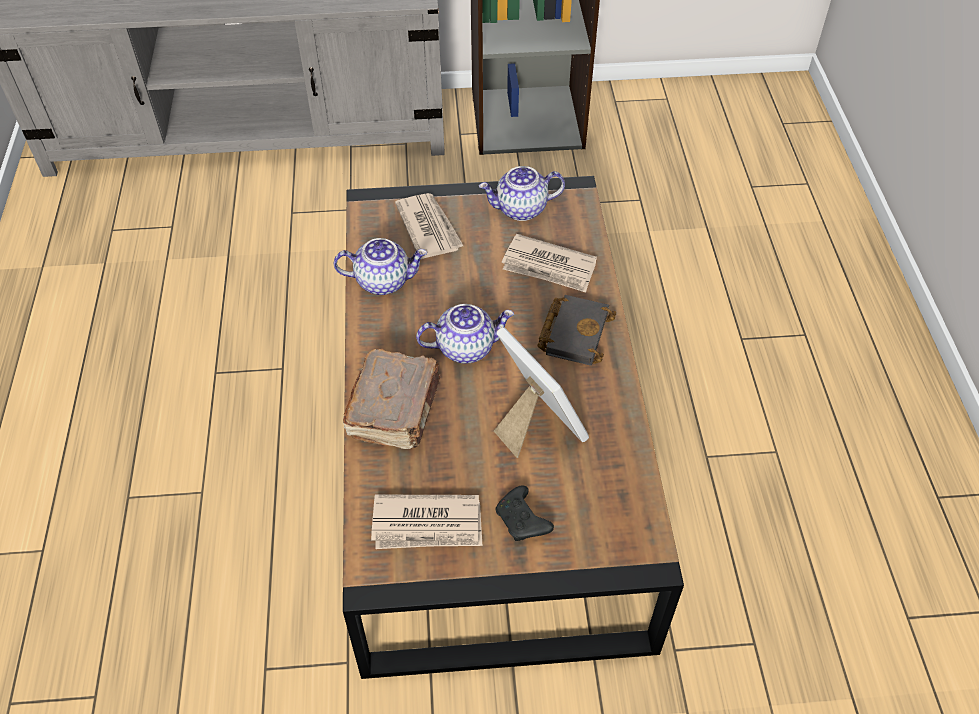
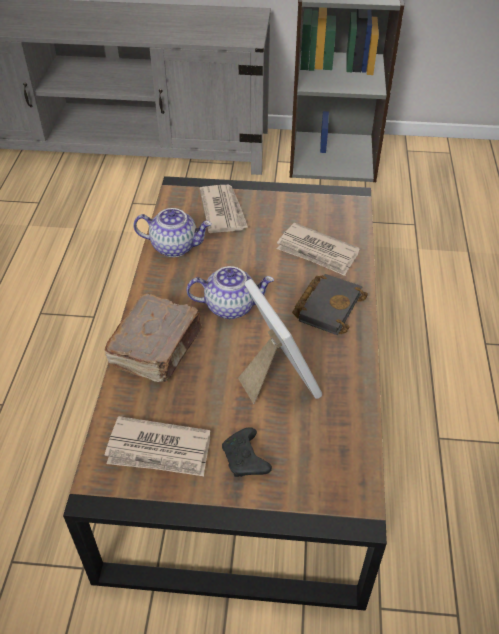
camera: 10 degrees right, 5 degrees down
teapot [479,166,565,221] -> none

